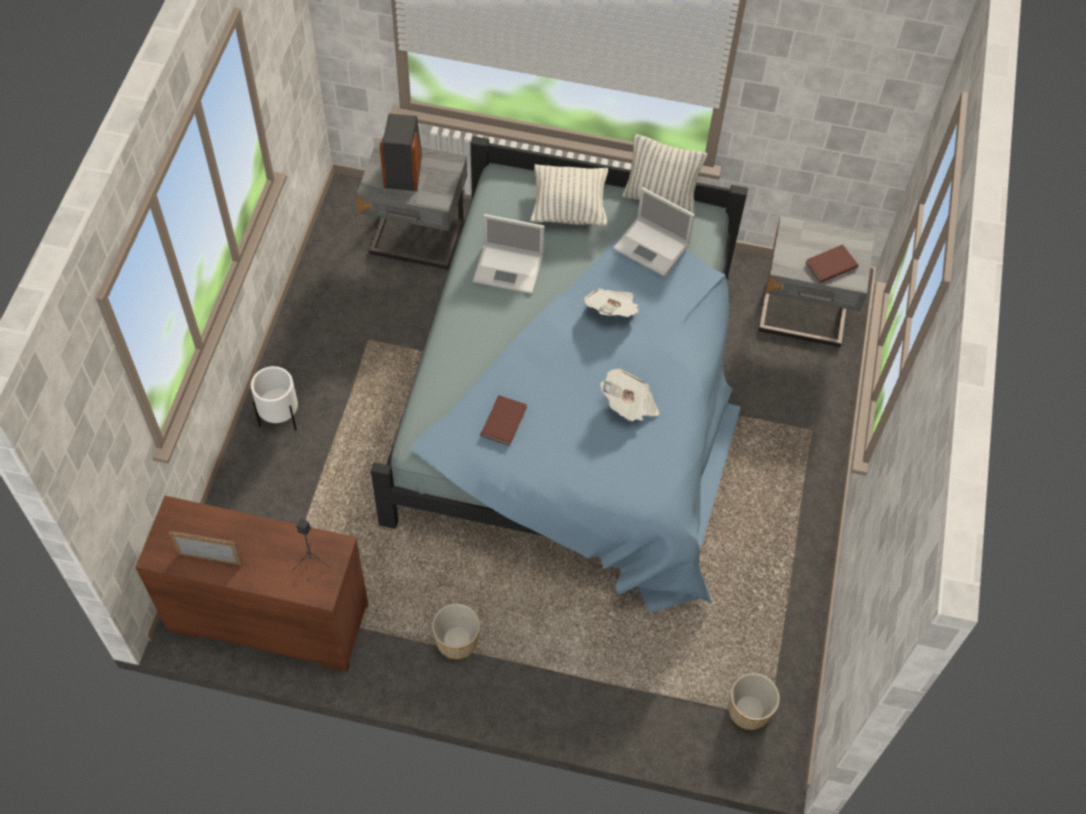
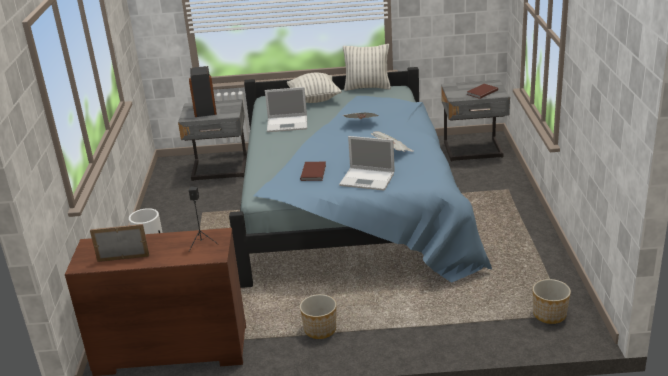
camera: 10 degrees left, 30 degrees down
laptop [613,187,695,277] -> laptop moved to [339,136,395,191]

